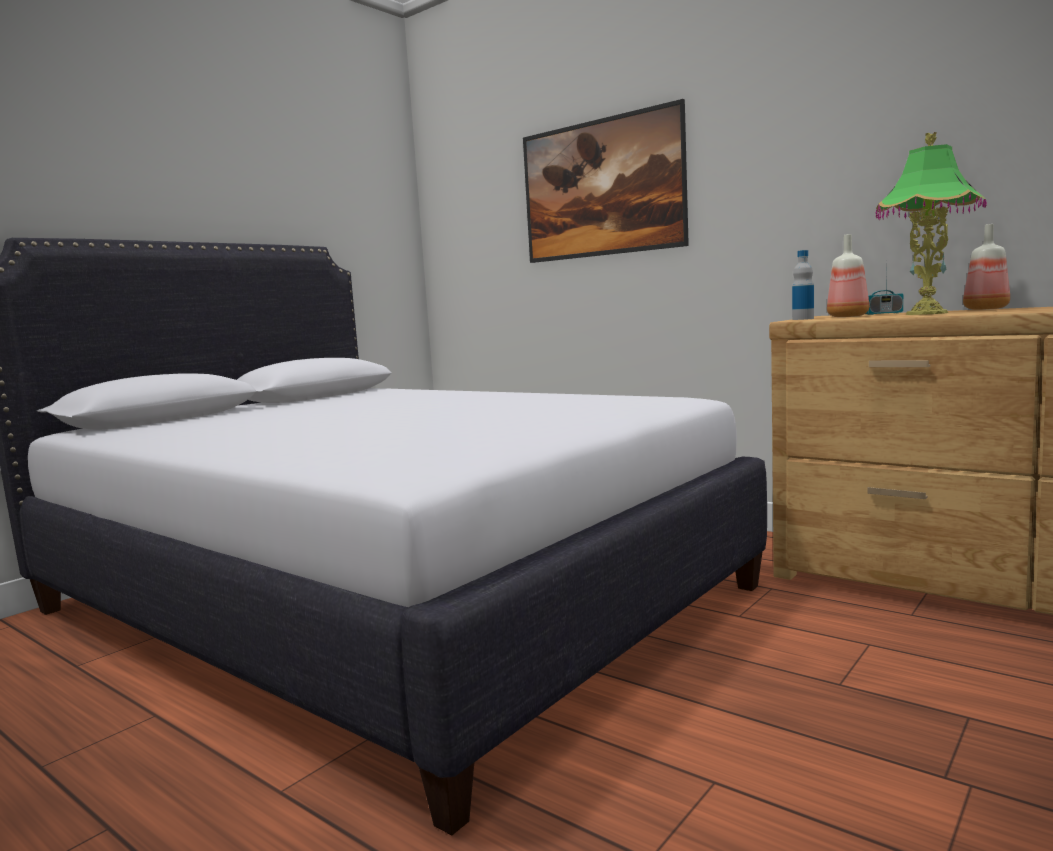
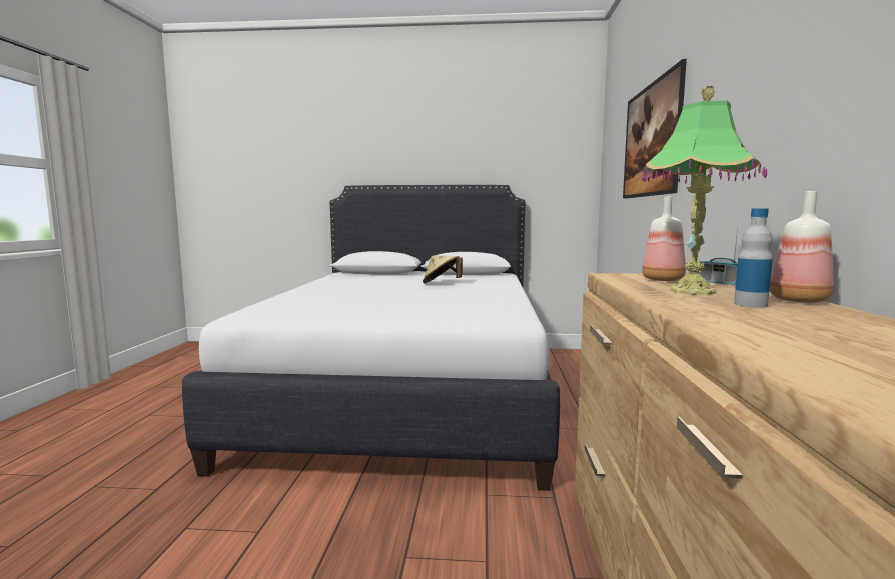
camera: 55 degrees right, 0 degrees up
bottle [792,250,814,320] -> bottle moved to [734,208,773,308]
none -> beige hat [423,256,463,283]

